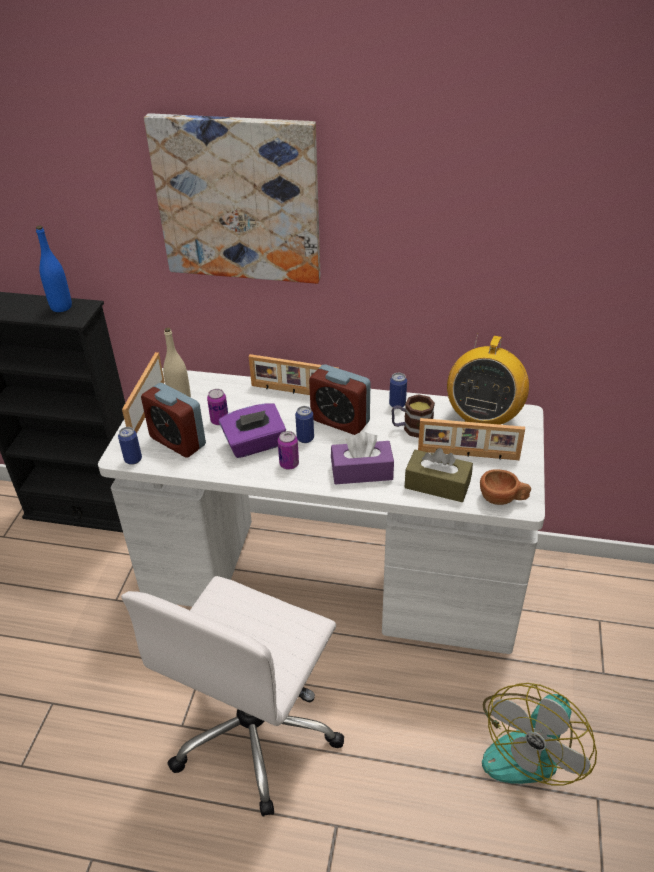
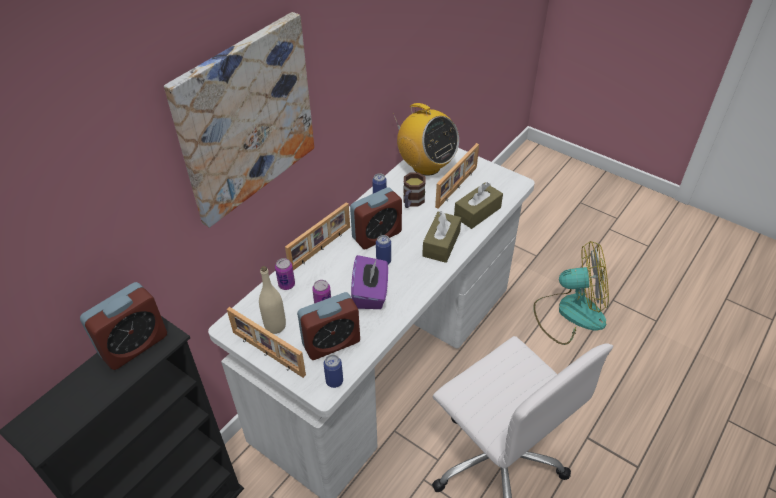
camera: 65 degrees left, 5 degrees up
blue bottle [36,226,72,312] -> alarm clock [80,282,167,370]
can [278,431,299,470] -> can moved to [275,258,295,290]
purple tissue box [331,432,394,484] -> brown tissue box [422,211,461,263]
brown cup [480,469,531,505] -> none
fan [482,683,597,786] -> fan turned 60 degrees counterclockwise [533,241,609,345]

